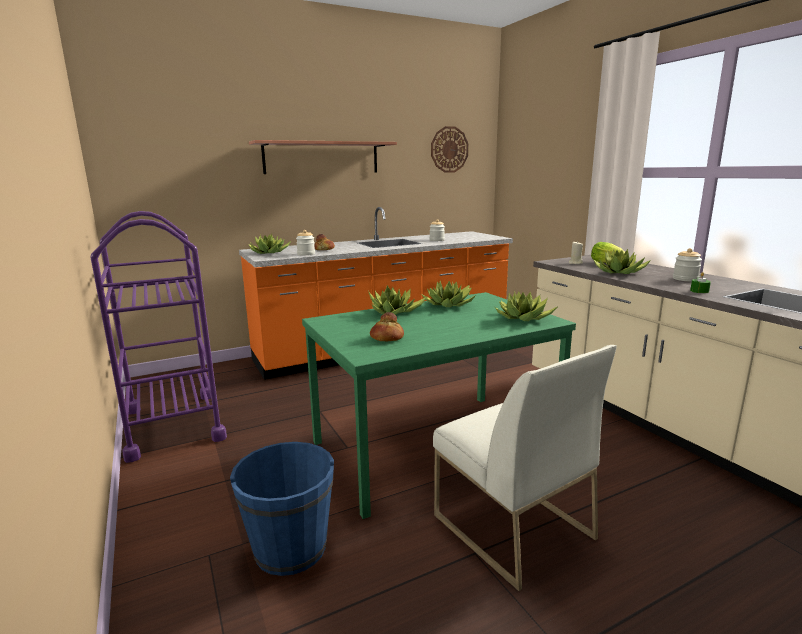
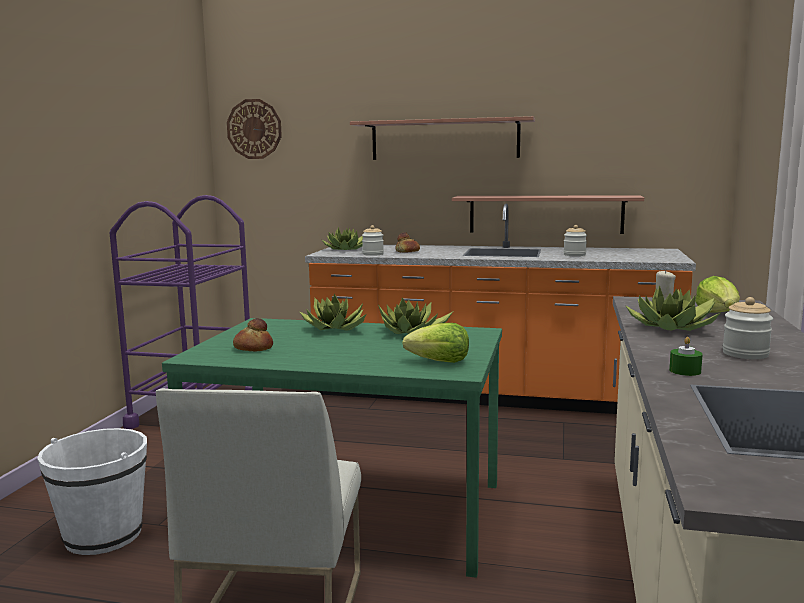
camera: 40 degrees right, 5 degrees down
blue bucket [230,442,334,576] -> white bucket [37,428,147,555]
wall clock [431,126,469,173] -> wall clock moved to [227,99,282,159]
potted plant [495,291,557,321] -> lettuce [402,323,469,363]
none -> shelf [452,195,644,234]

